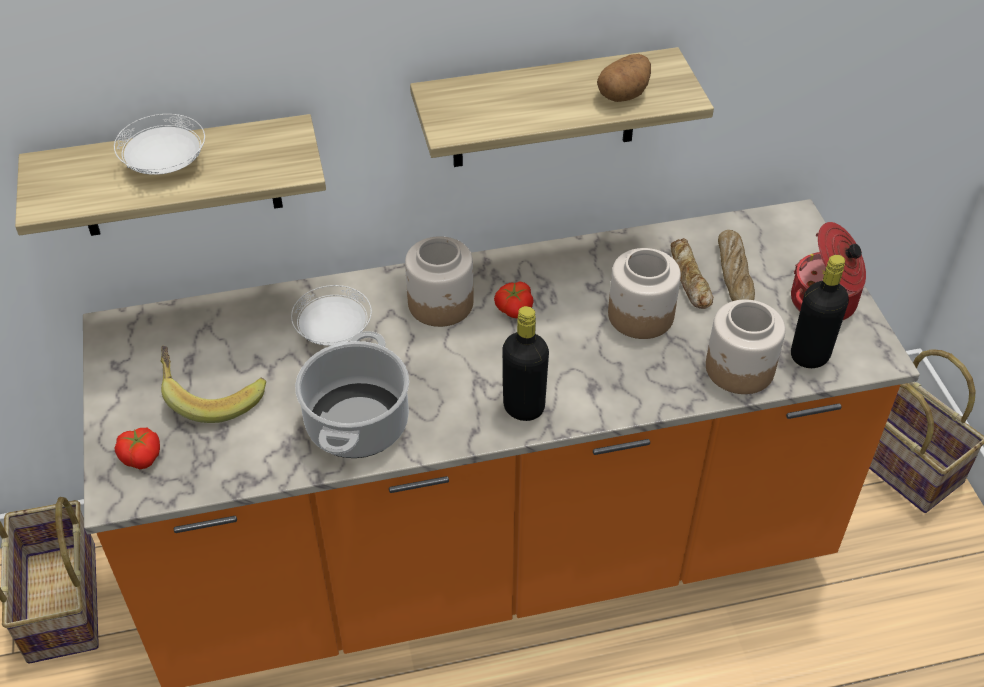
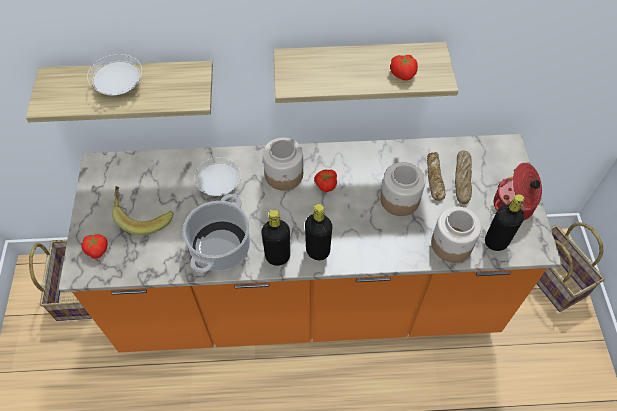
camera: 10 degrees right, 10 degrees up
potato [597,54,651,102] -> tomato [390,55,418,80]
none -> black bottle [261,210,290,266]

